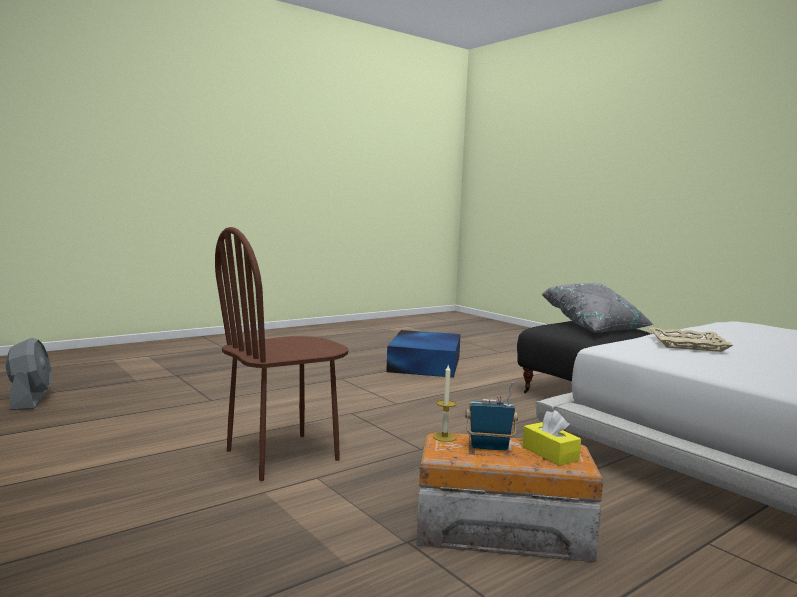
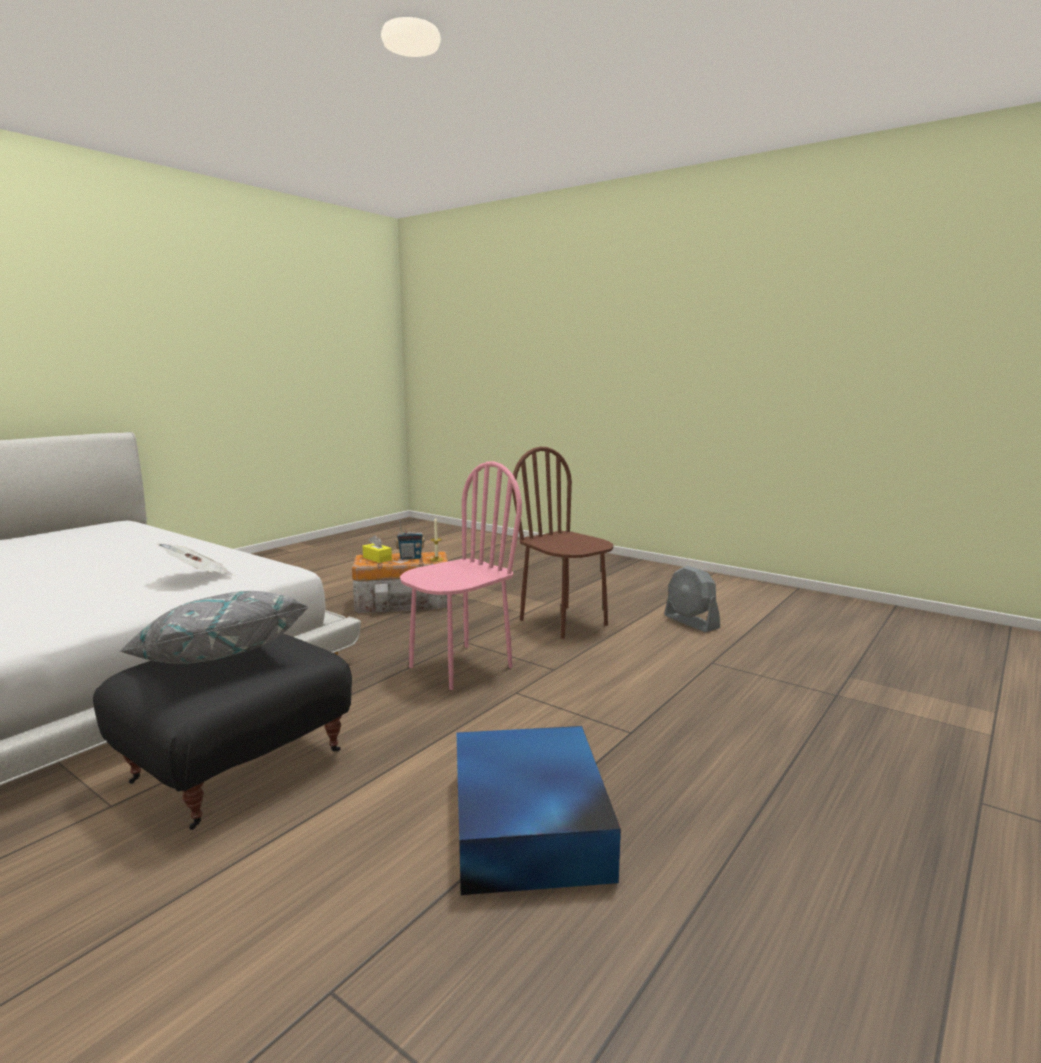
camera: 165 degrees right, 5 degrees up
grey fan [5,338,52,410] -> grey fan moved to [664,565,720,632]
brown chair [215,227,349,481] -> brown chair turned 75 degrees counterclockwise [512,447,613,639]
beige tray [649,327,733,352] -> newspaper [156,543,234,575]
none -> pink chair [400,461,522,690]

